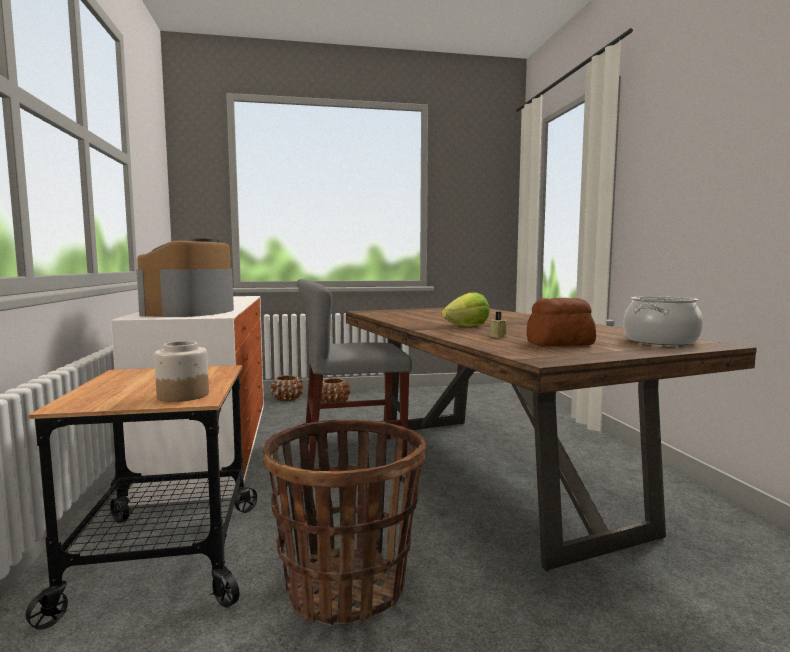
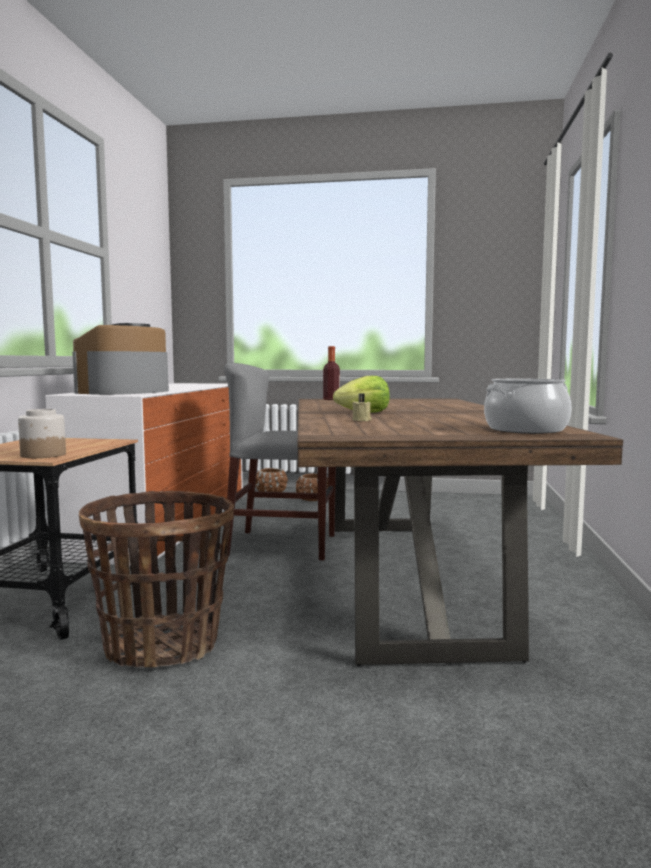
camera: 20 degrees right, 0 degrees up
bread [527,298,596,346] -> none
none -> bottle [323,346,340,400]

